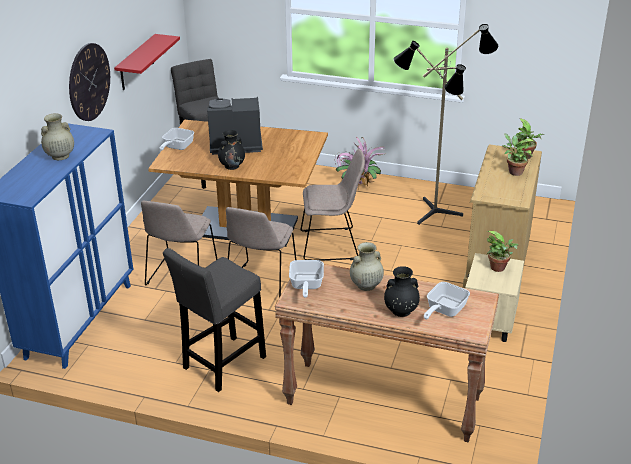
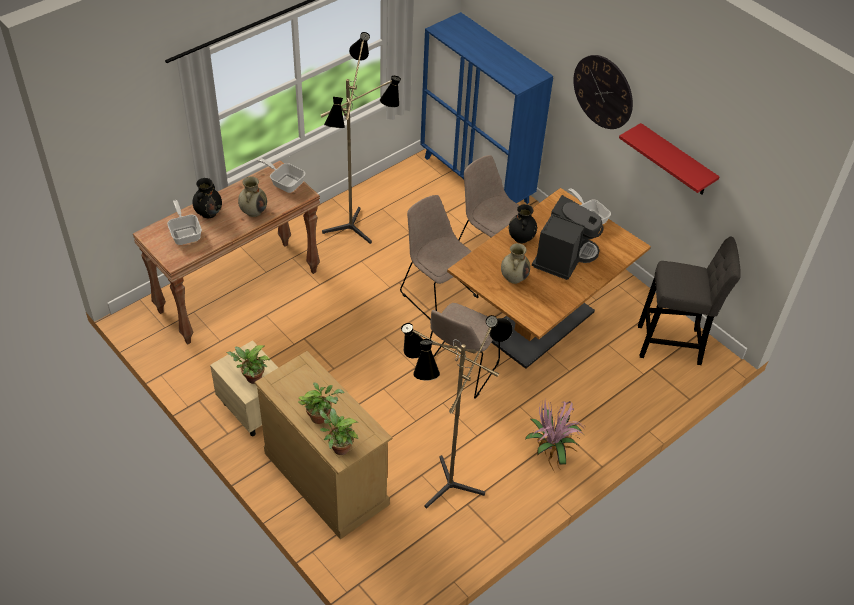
camera: 120 degrees right, 15 degrees up
beige vase [41,113,74,160] -> beige vase moved to [501,243,530,284]
grey stool [163,248,266,392] -> floor lamp [321,32,401,244]

